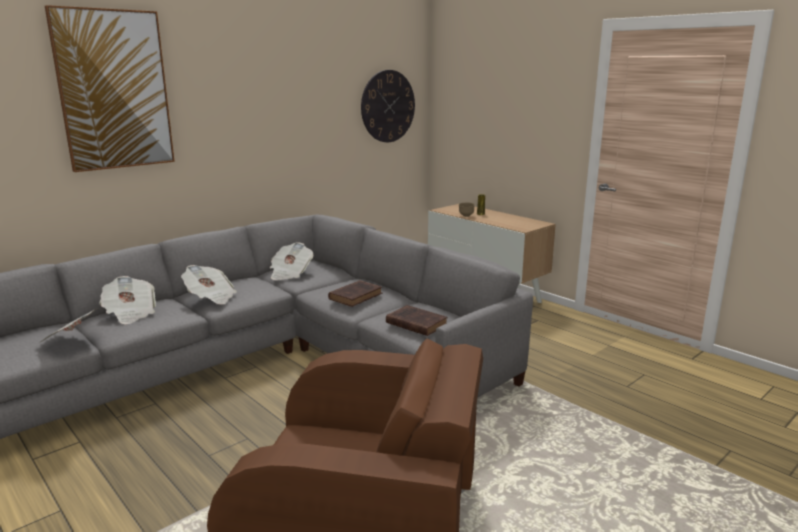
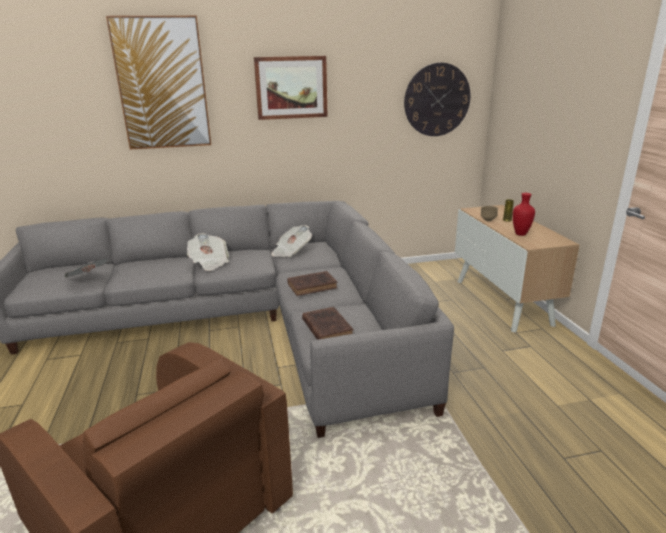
camera: 30 degrees right, 5 degrees up
newspaper [99,276,156,324] -> none
none -> picture [254,56,328,120]
none -> red vase [513,193,535,236]

